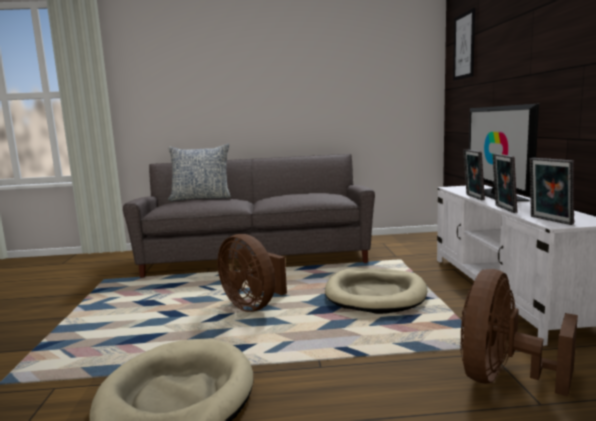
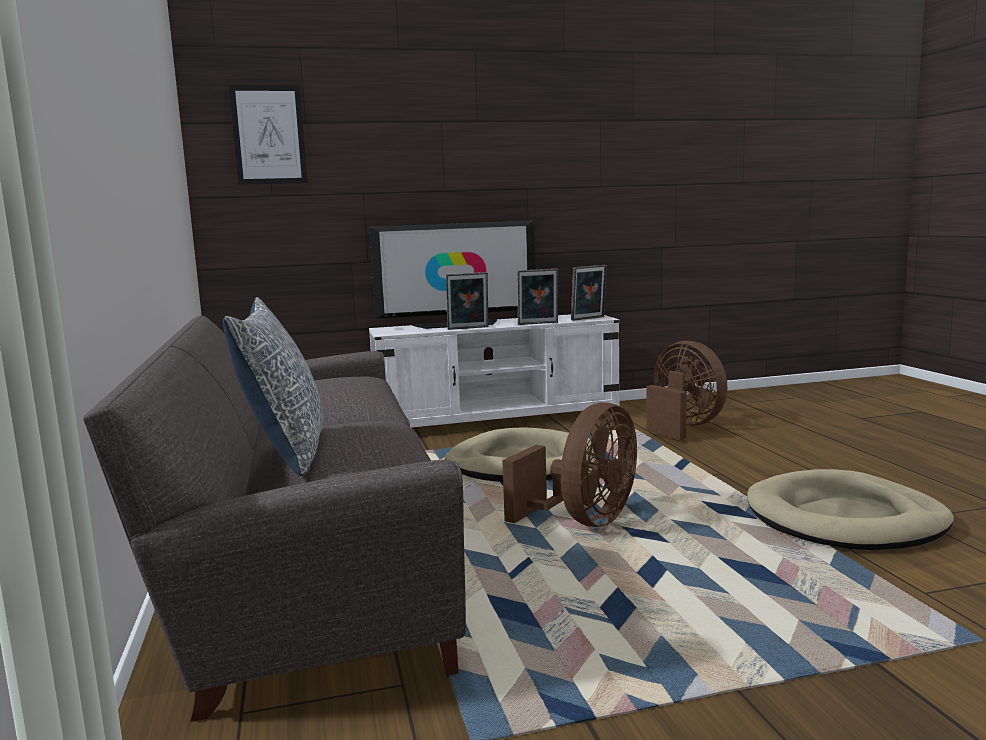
camera: 100 degrees left, 0 degrees up
brown fan [460,269,578,397] -> brown fan turned 150 degrees counterclockwise [646,341,728,440]

